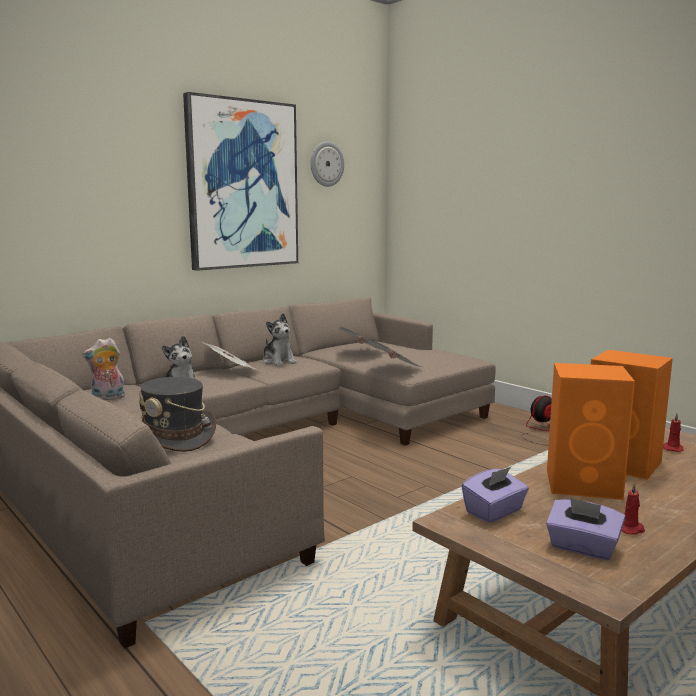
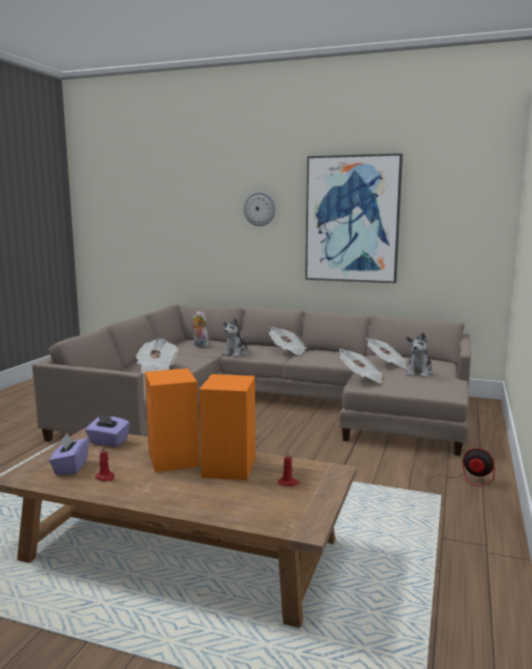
camera: 60 degrees right, 0 degrees up
grey hat [139,377,216,452] -> newspaper [136,339,178,374]
plush toy [263,313,297,366] -> plush toy moved to [406,332,433,378]
wall clock [310,142,344,187] -> wall clock moved to [243,191,276,226]

